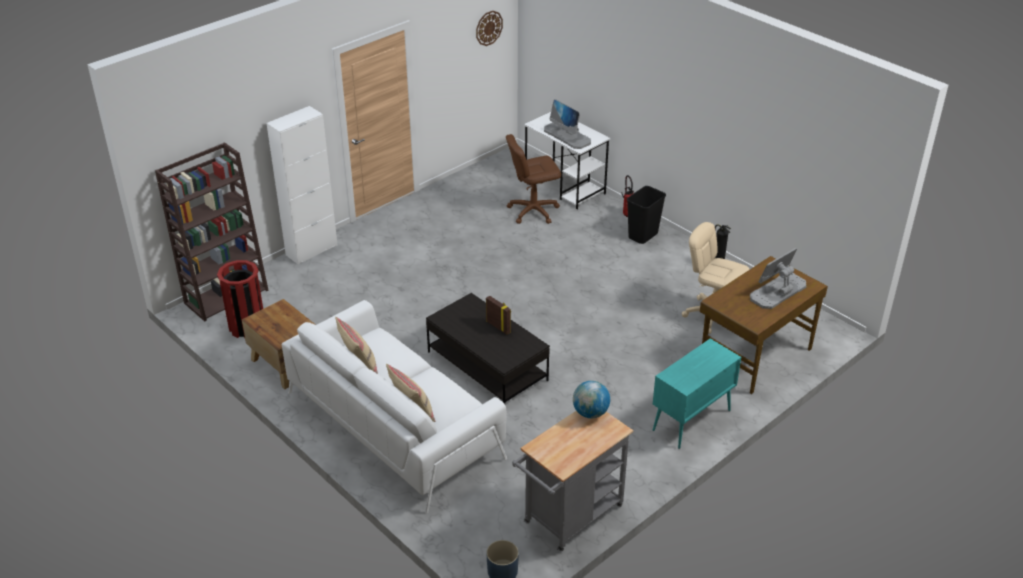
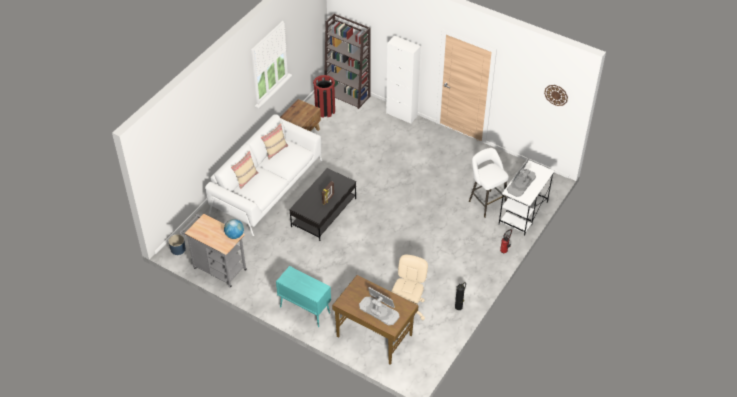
camera: 75 degrees right, 10 degrees up
brown office chair [506,134,561,224] -> white stool [469,148,509,218]
black trash can [627,186,666,244] -> none

